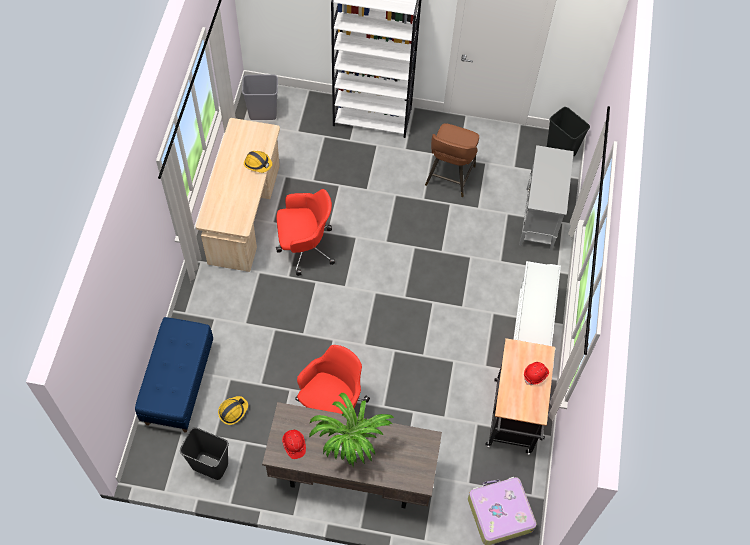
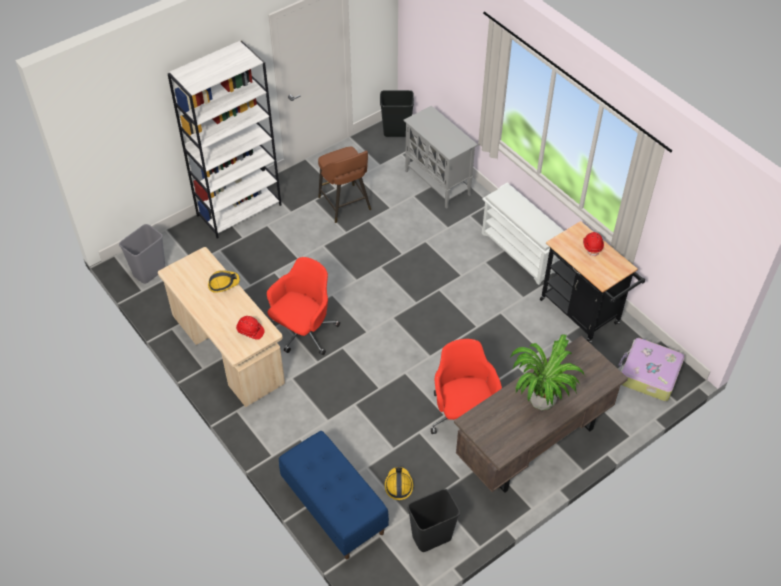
camera: 45 degrees left, 10 degrees down
red hard hat [282,430,306,459] -> red hard hat moved to [236,316,264,340]

